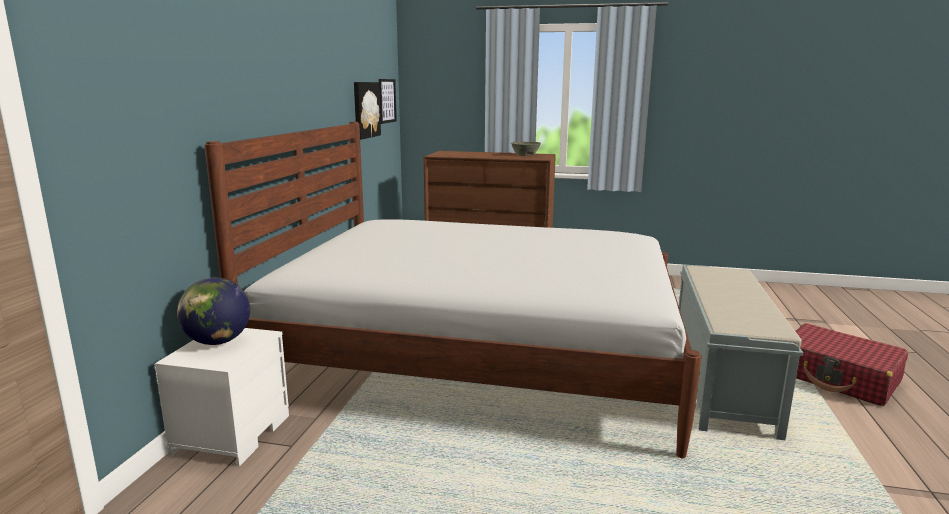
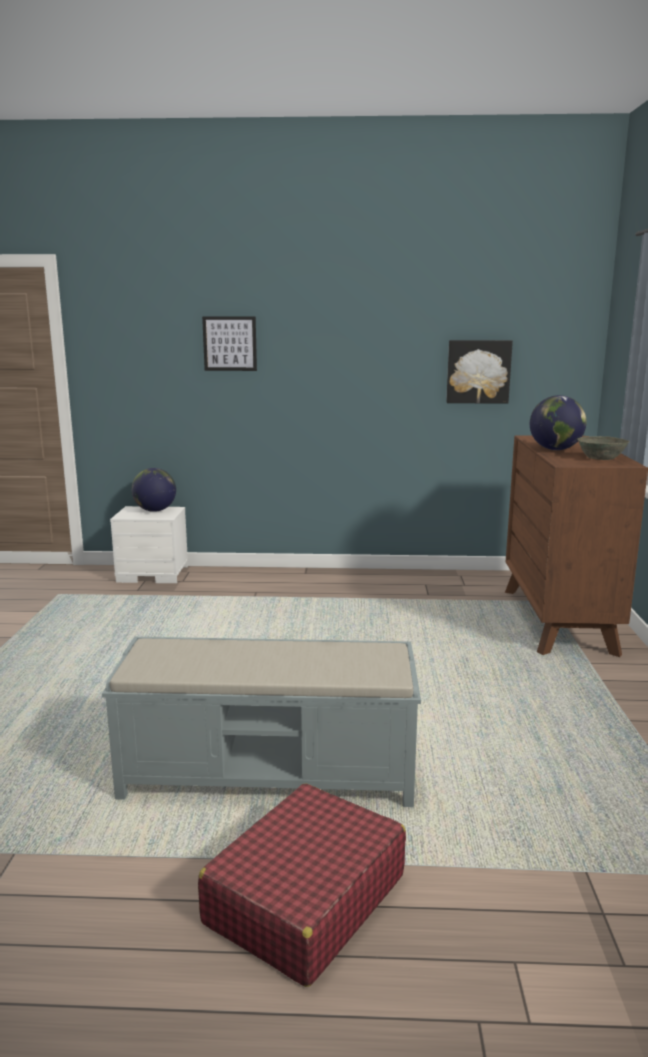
camera: 80 degrees right, 0 degrees up
white bed [204,122,701,458] -> none
picture [379,79,397,124] -> picture moved to [202,317,257,371]
none -> globe [530,395,587,450]

